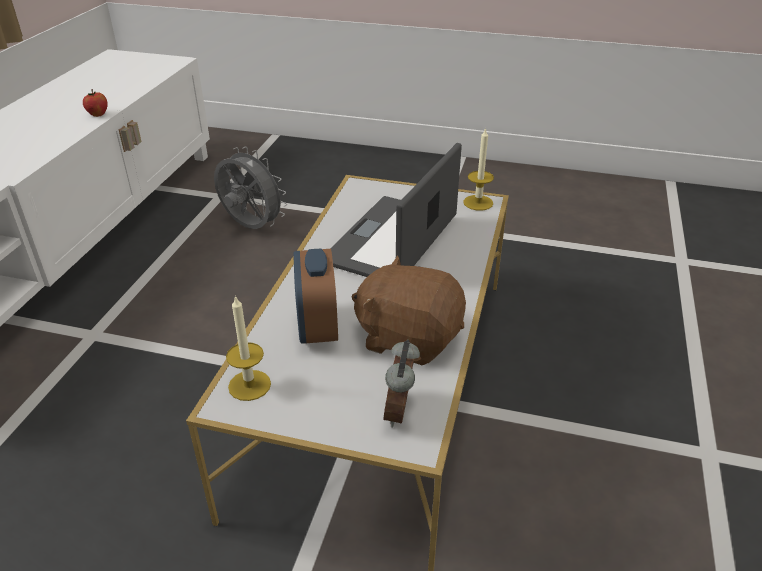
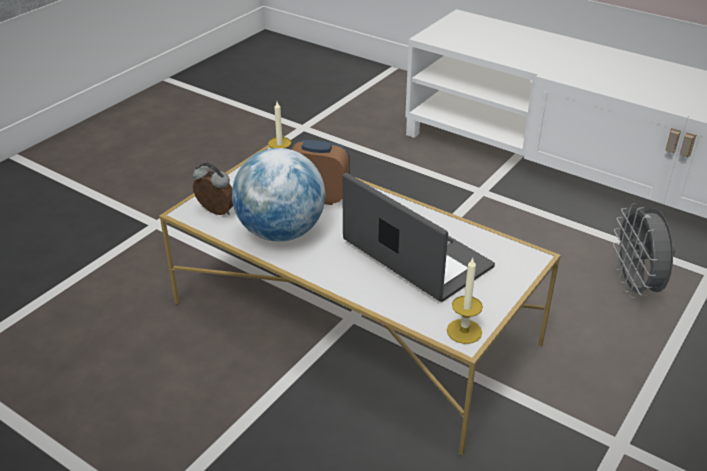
camera: 110 degrees right, 0 degrees up
apple [83,89,108,117] -> none
grey fan [214,147,287,229] -> grey fan turned 120 degrees clockwise [613,203,675,298]
brown plush toy [352,255,466,365] -> globe [232,148,325,242]

